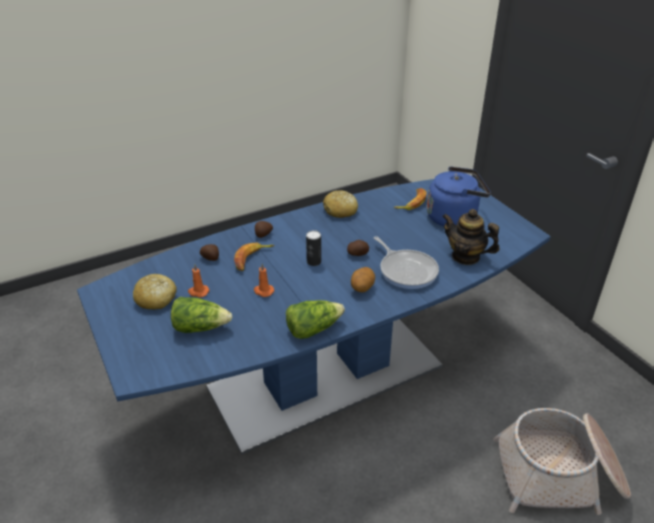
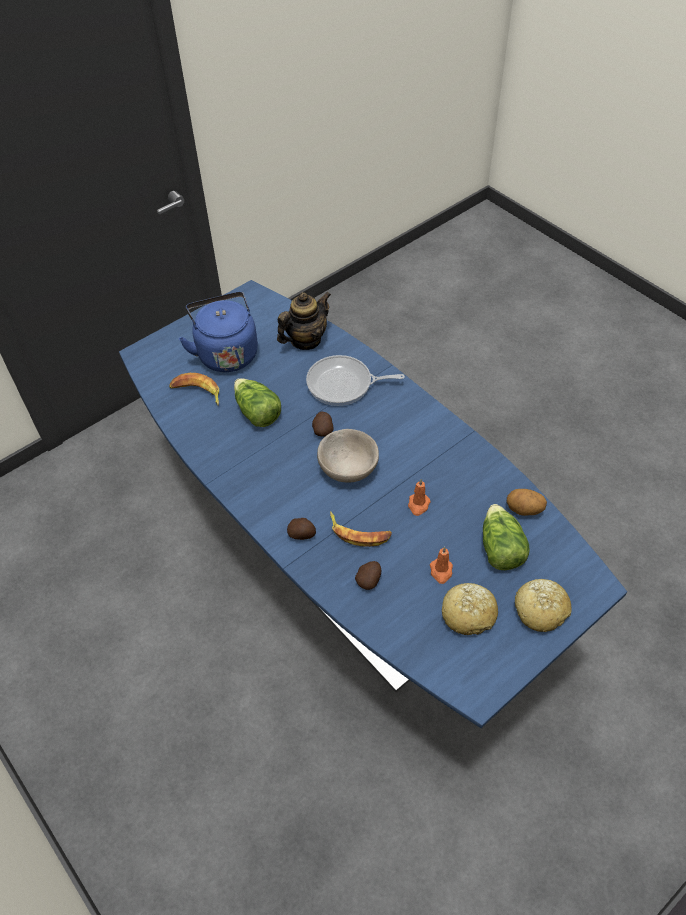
camera: 100 degrees left, 15 degrees up
lettuce [286,300,345,339] -> lettuce moved to [234,378,281,427]
can [306,230,321,266] -> beige bowl [317,429,379,483]
bread [323,190,358,218] -> bread moved to [515,579,571,632]
potato [351,267,375,292] -> potato moved to [507,489,547,516]
frying pan [374,236,439,289] -> frying pan turned 135 degrees counterclockwise [306,355,405,406]
teapot [442,209,499,265] -> teapot turned 150 degrees counterclockwise [277,292,331,350]
basket [493,408,631,515] -> none

